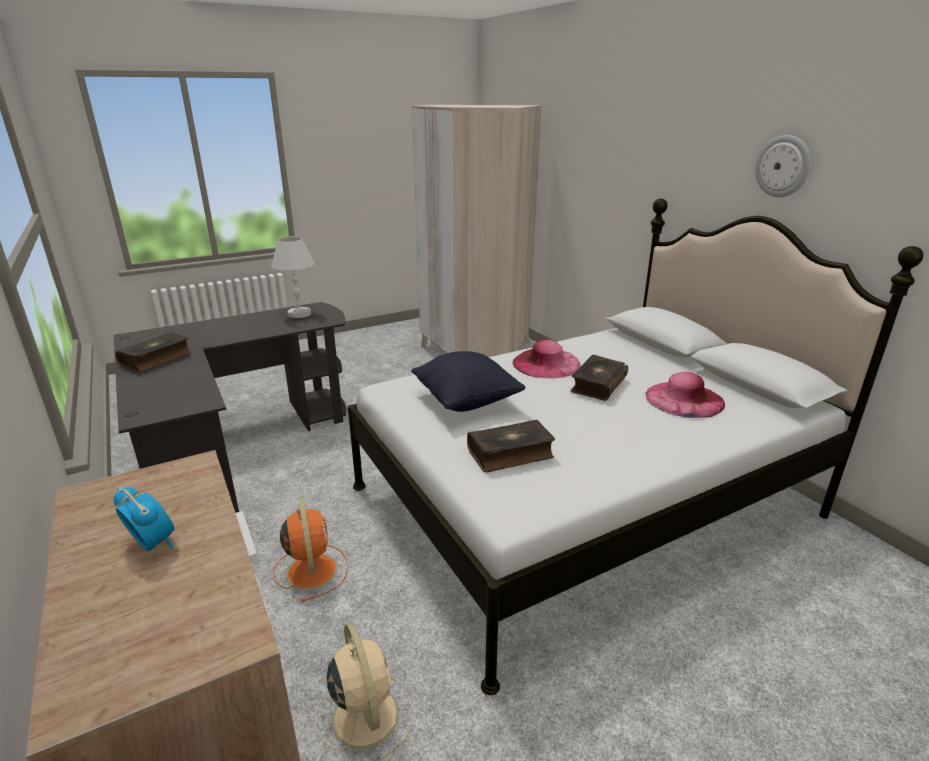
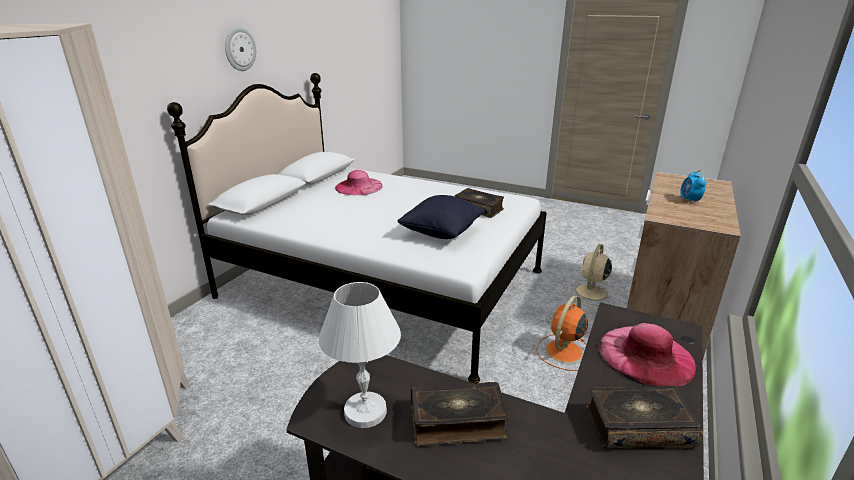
camera: 125 degrees left, 0 degrees up
pink hat [513,340,581,379] -> pink hat moved to [598,323,696,387]
book [570,355,628,401] -> book moved to [411,382,509,447]

